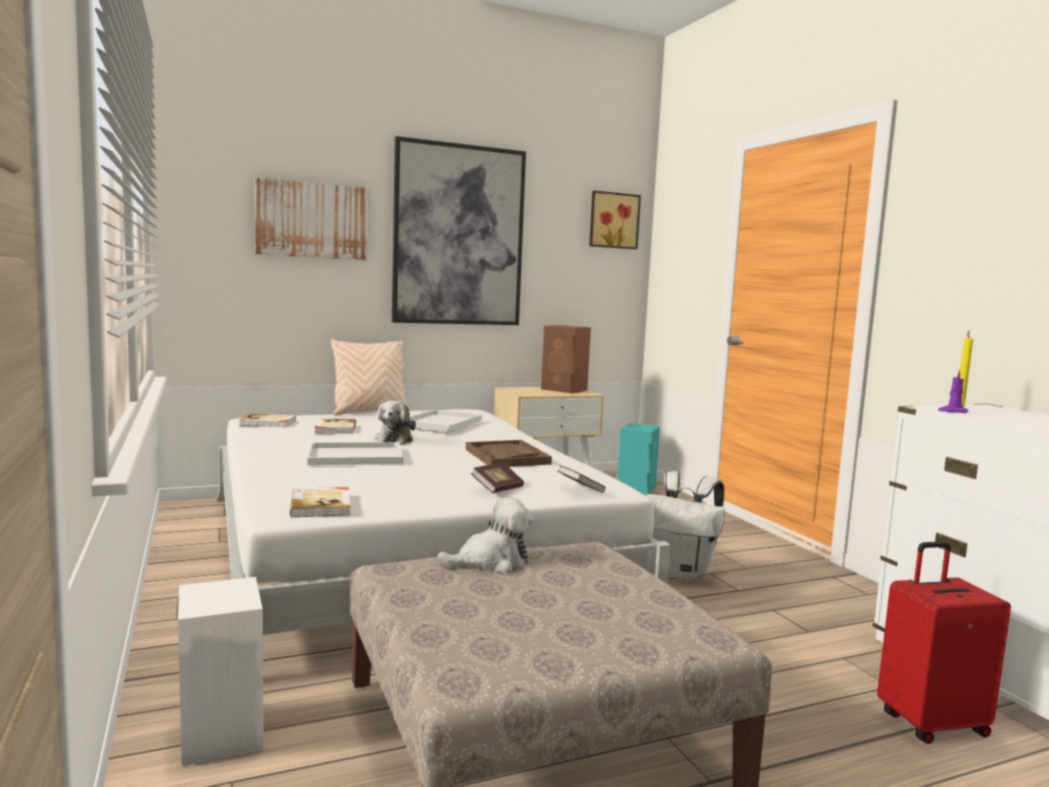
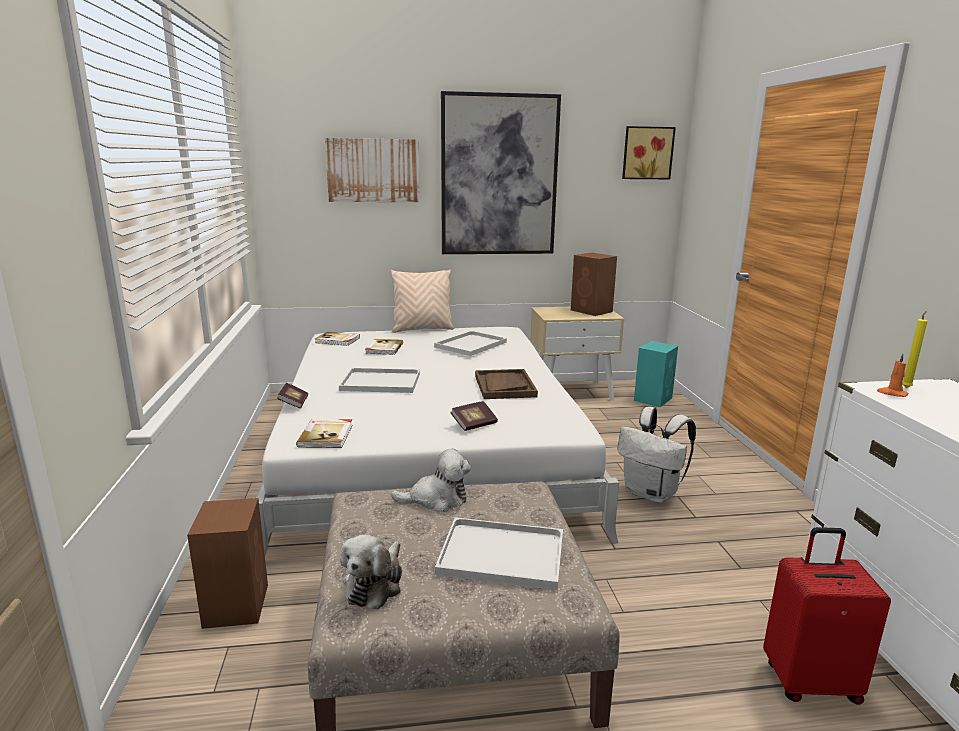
camera: 15 degrees right, 10 degrees up
white speaker [178,577,264,766] -> brown speaker [187,498,268,629]
plush toy [374,400,416,445] -> plush toy moved to [340,535,402,610]
book [557,465,606,493] -> book moved to [277,383,308,408]
purple candle [938,369,968,413] -> orange candle [877,353,908,397]
none -> white tray [435,517,563,590]

